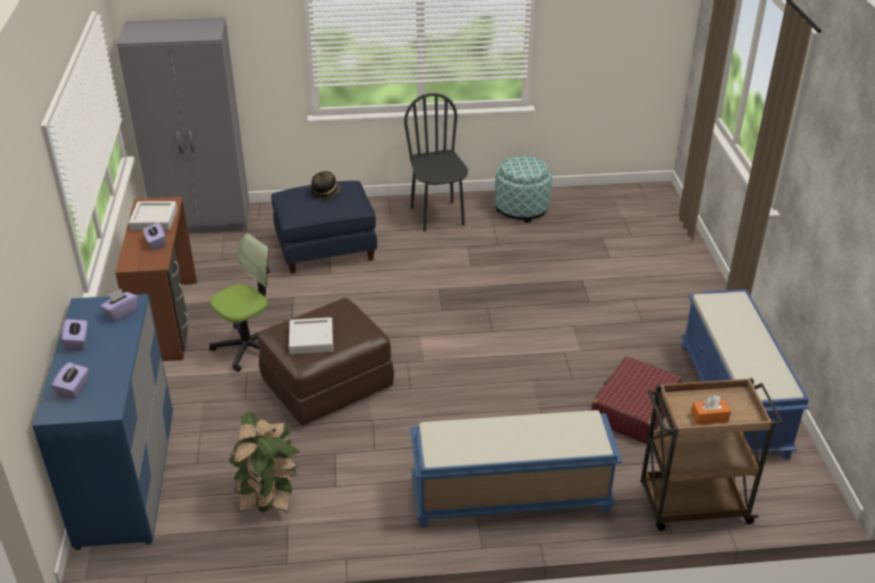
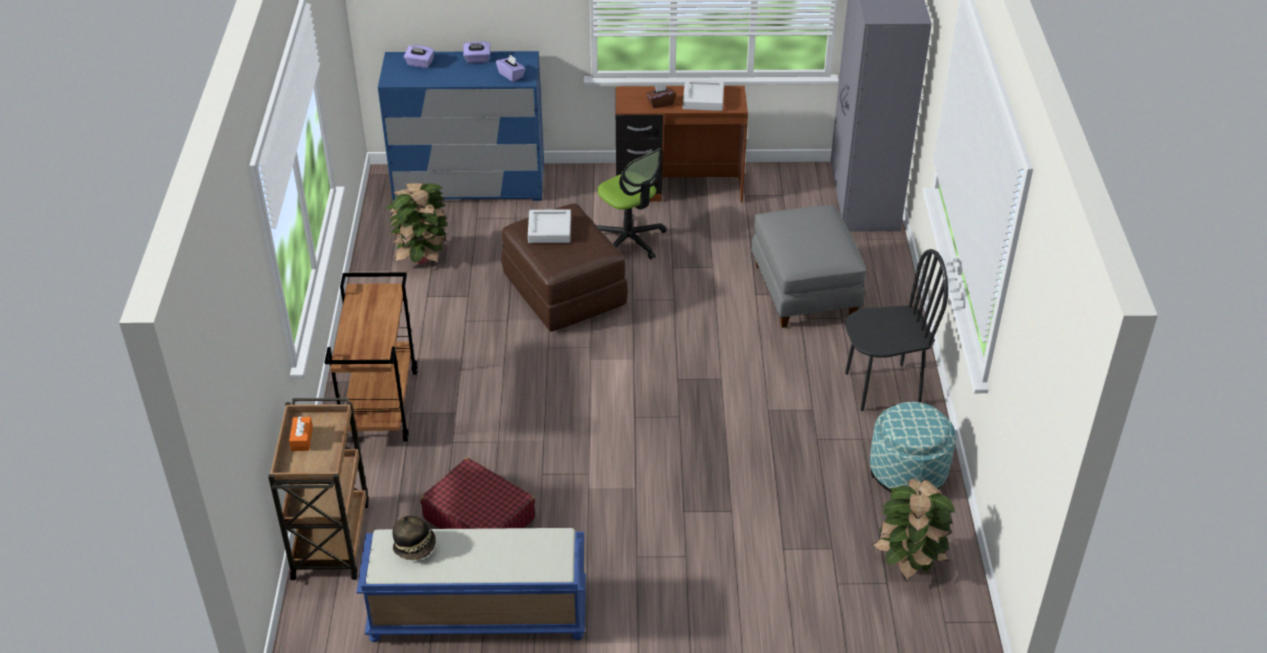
camera: 95 degrees right, 5 degrees up
purple tissue box [143,222,166,250] -> brown tissue box [646,83,676,108]
blue ottoman [271,181,377,274] -> grey ottoman [752,205,866,328]
hat [311,171,340,200] -> hat moved to [393,516,436,560]
blue bench [411,410,622,527] -> brown cart [324,273,418,442]
none -> potted plant [872,479,955,581]

